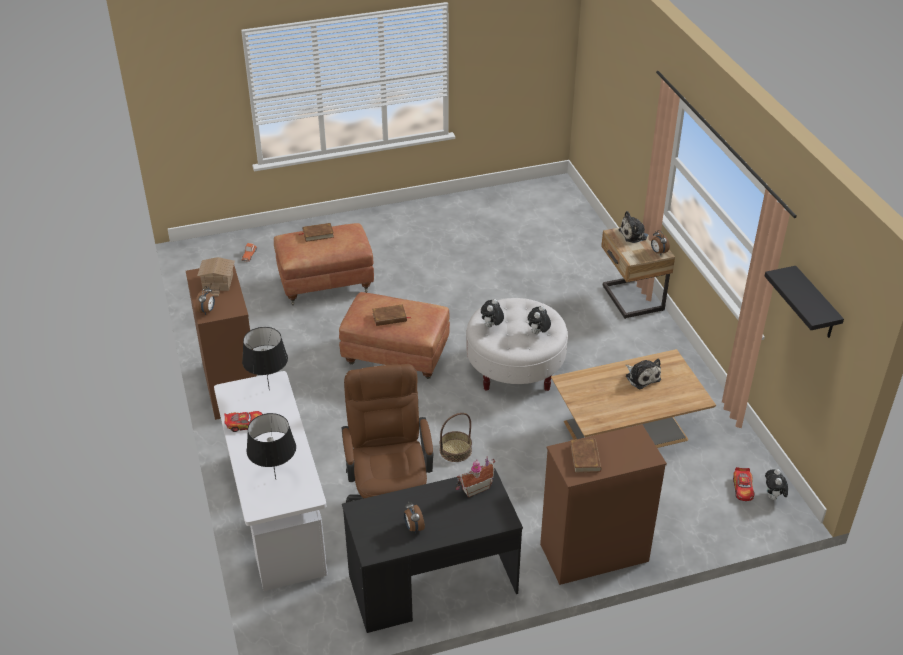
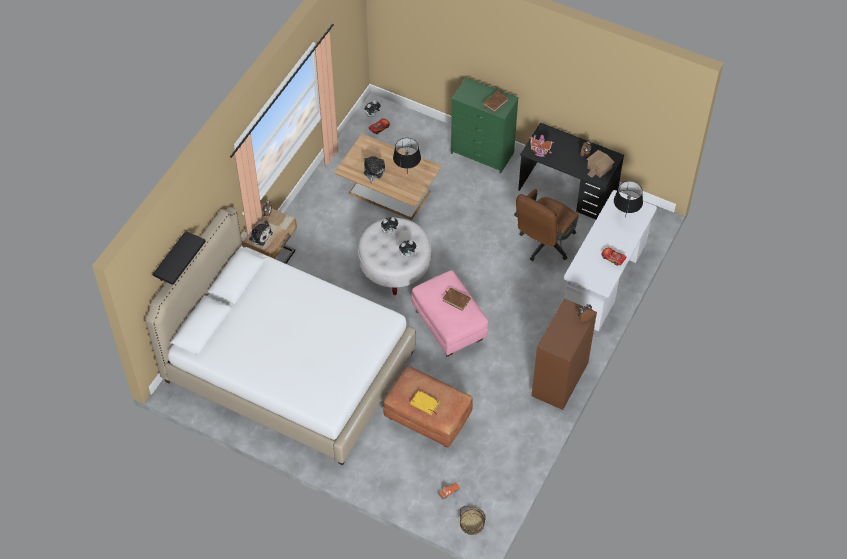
camera: 135 degrees left, 15 degrees up
toy house [197,257,235,296] -> toy house moved to [587,150,615,178]
black table lamp [242,327,288,390] -> black table lamp moved to [393,138,421,168]
brown book [299,223,334,242] -> yellow book [410,391,439,415]
brown ottoman [339,292,450,379] -> pink ottoman [412,270,488,357]
basket [440,413,472,462] -> basket moved to [460,506,486,535]
brown dresser [540,424,667,585] -> green dresser [451,77,519,174]
black shelf [765,266,844,338] -> black shelf moved to [153,231,206,285]
none -> white bed [145,207,416,465]

